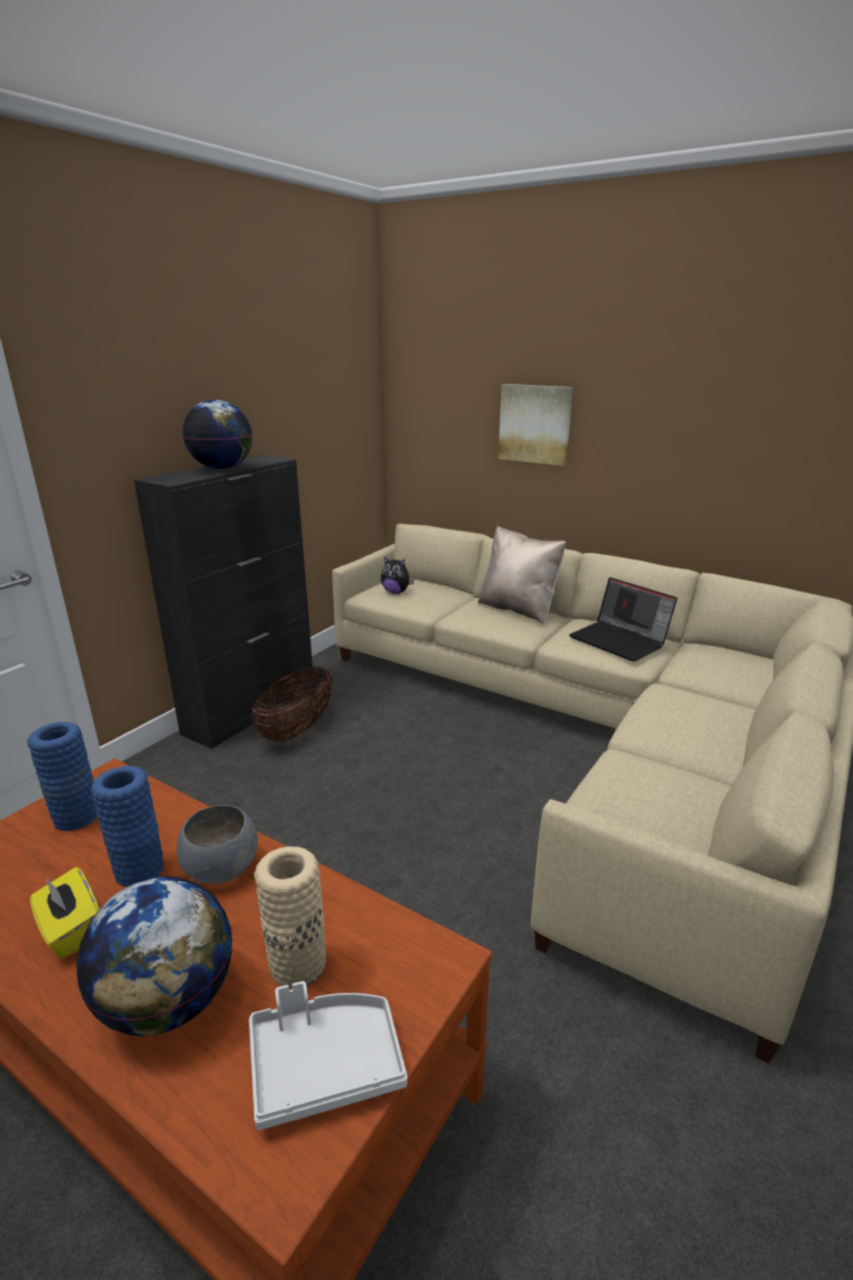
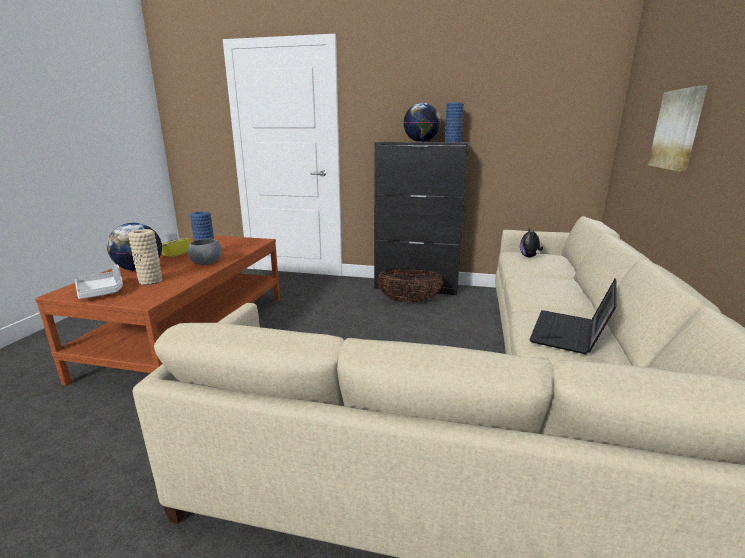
camera: 70 degrees right, 5 degrees down
blue vase [27,722,98,831] -> blue vase moved to [445,102,464,143]
beige pillow [478,526,566,624] -> none

